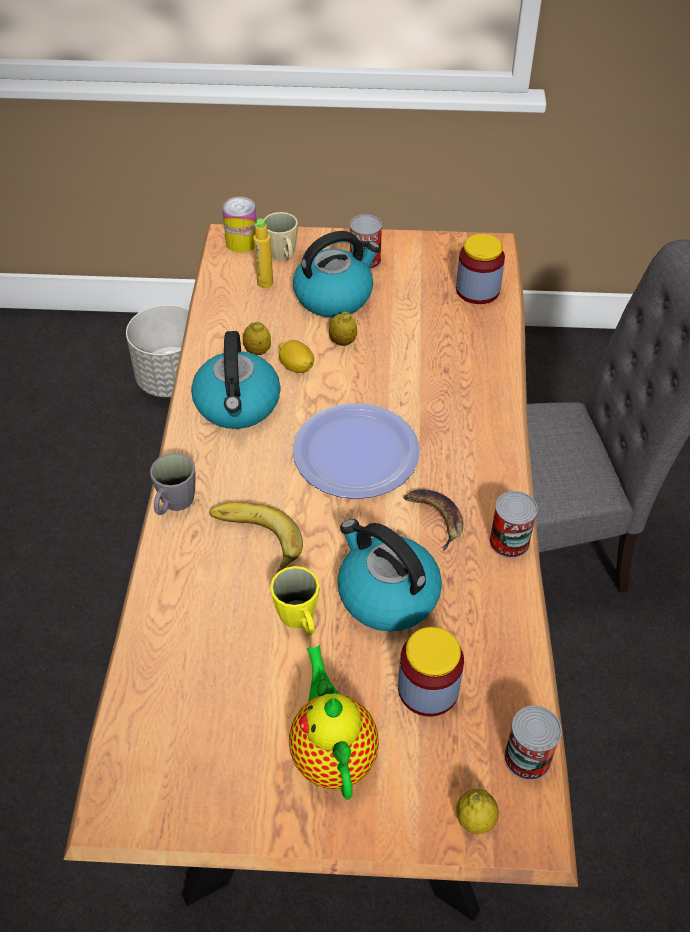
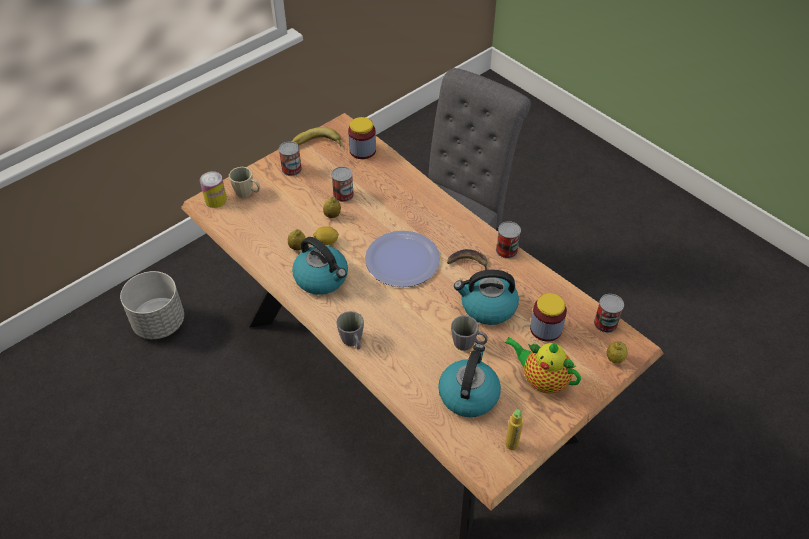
camera: 45 degrees left, 0 degrees up
banana [209,502,303,573] -> banana moved to [292,127,342,147]
yellow bottle [253,219,273,288] -> yellow bottle moved to [505,410,523,450]
yellow mug [270,566,320,636] -> grey mug [451,315,487,351]
kettle [293,231,380,317] -> kettle moved to [438,344,501,417]
none -> can [331,167,354,202]

